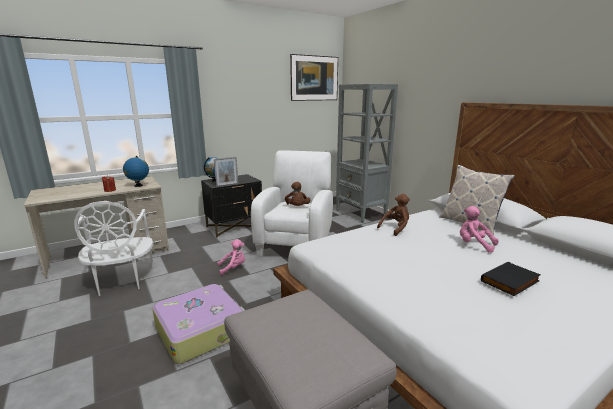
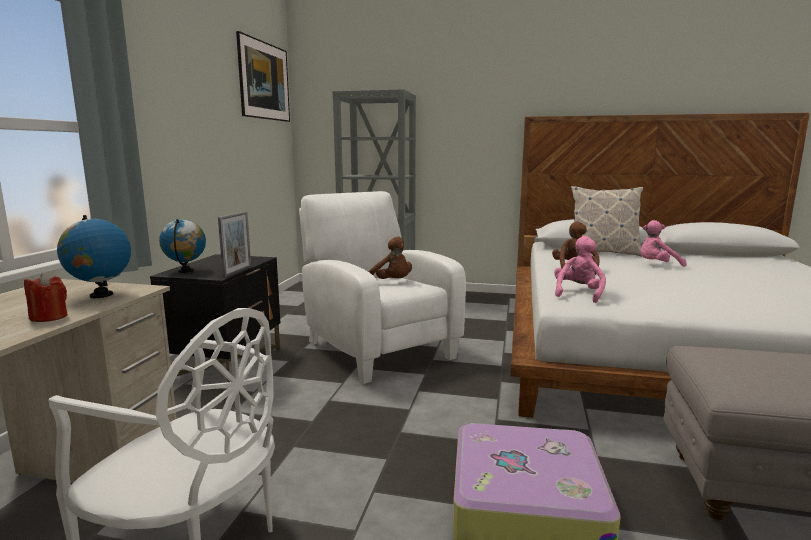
camera: 45 degrees left, 5 degrees down
pink plush toy [217,239,245,275] -> pink plush toy moved to [554,236,606,303]
black book [481,262,541,296] -> none

